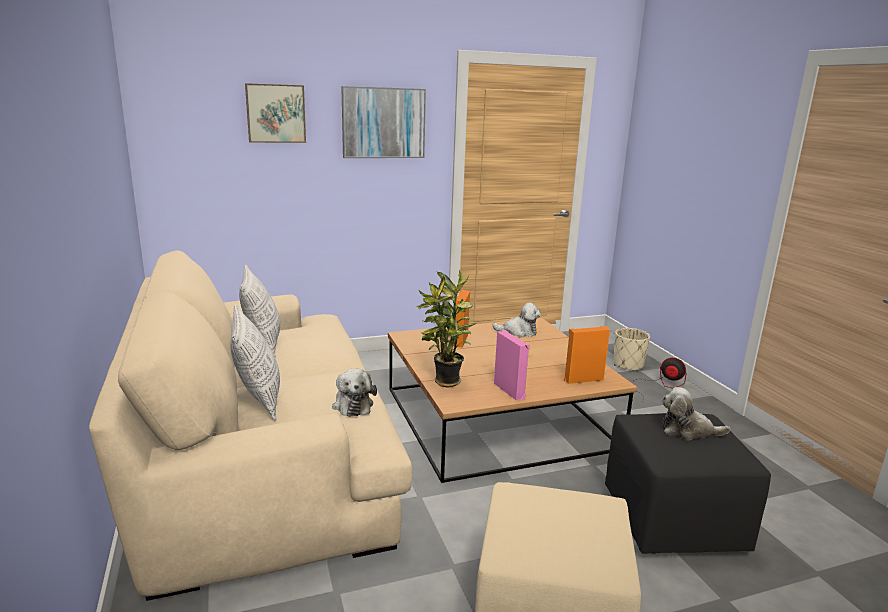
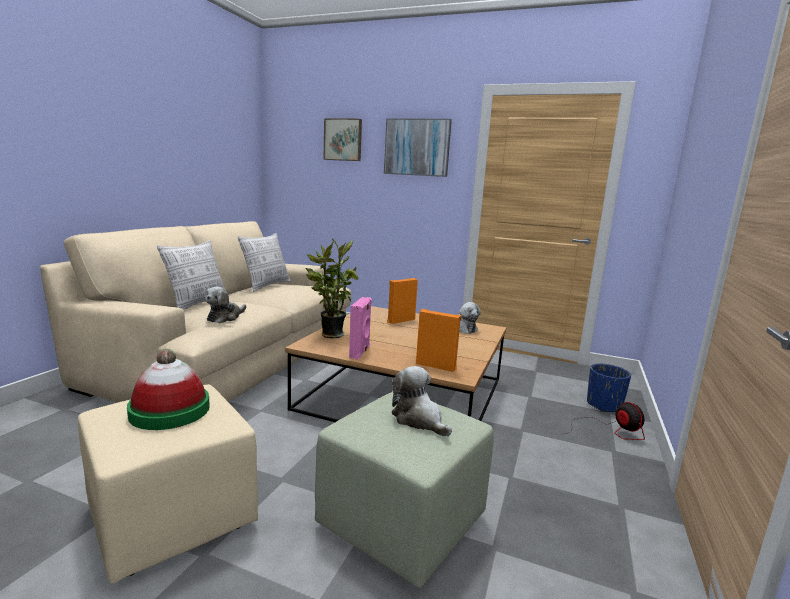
camera: 40 degrees right, 5 degrees down
black ottoman [605,413,771,554] -> green ottoman [315,392,494,588]
beige planter [613,328,650,371] -> blue planter [587,364,631,412]
none -> hat [127,349,210,430]

